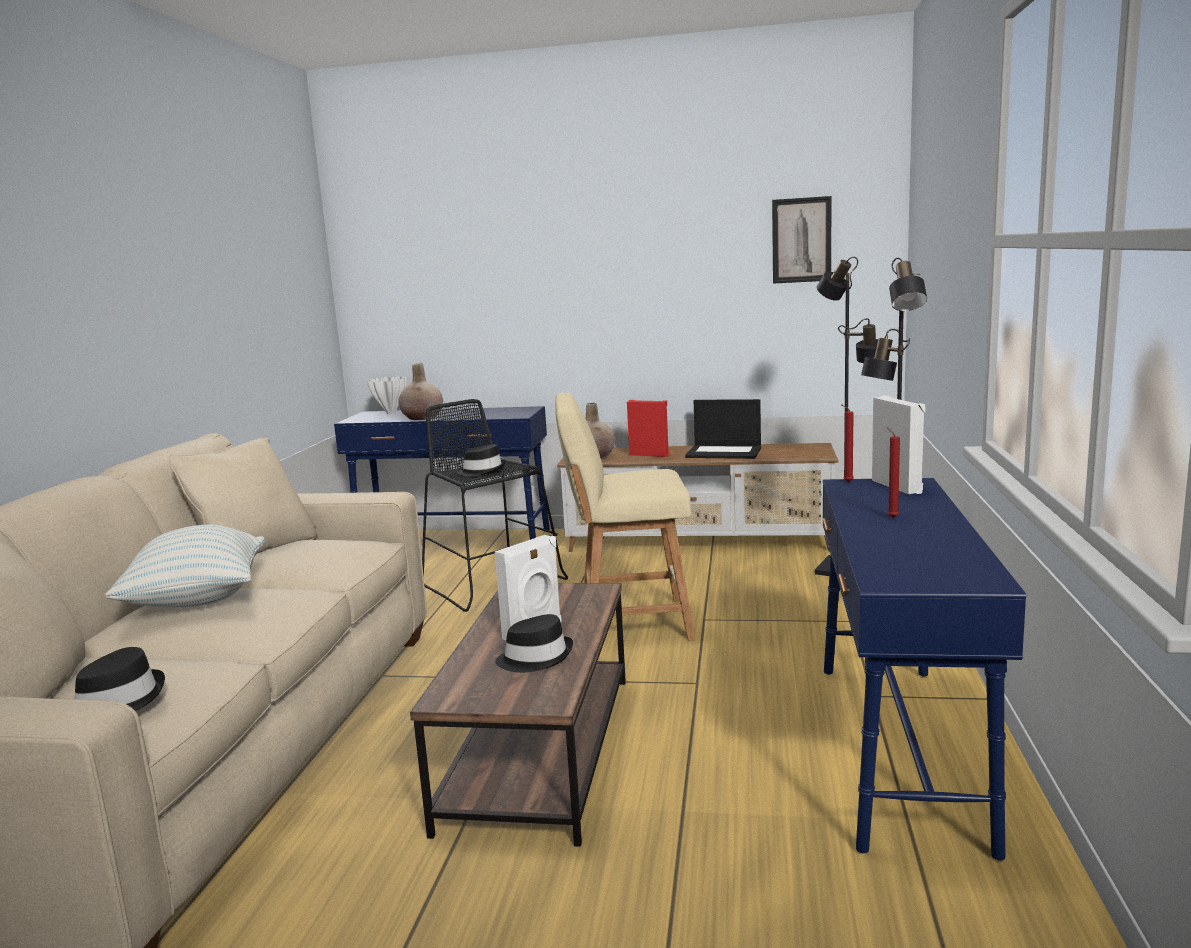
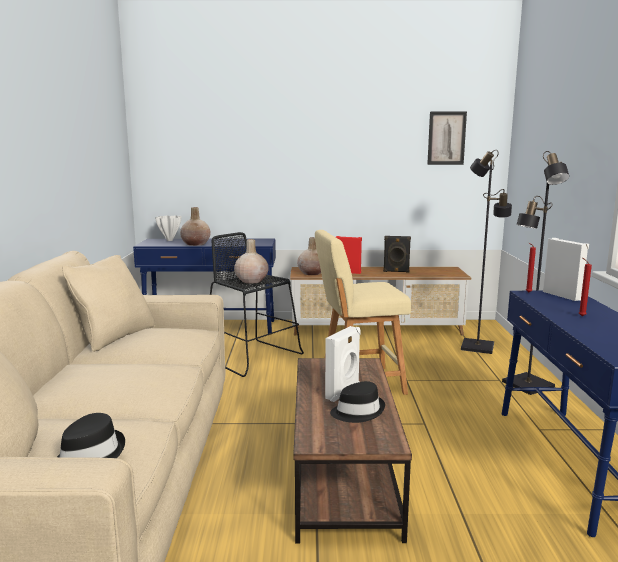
camera: 10 degrees left, 0 degrees up
pillow [105,525,265,608] -> none
black hat [457,444,506,476] -> beige vase [234,239,269,283]
laptop [685,399,761,459] -> black speaker [383,236,411,273]

